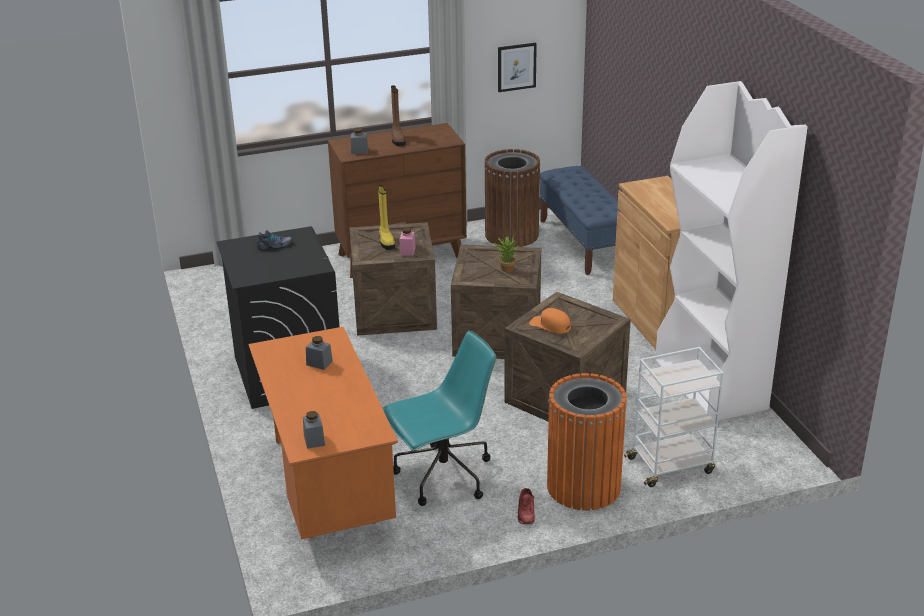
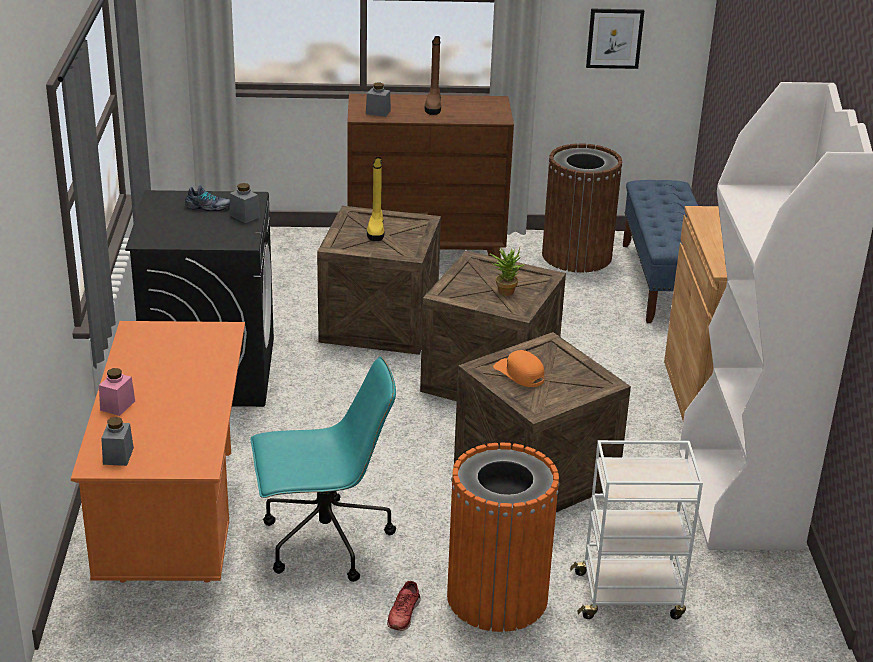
camera: 15 degrees right, 0 degrees up
grey jar [306,336,333,370] -> grey jar moved to [230,183,260,223]
pink jar [400,228,416,256] -> pink jar moved to [99,368,135,416]

